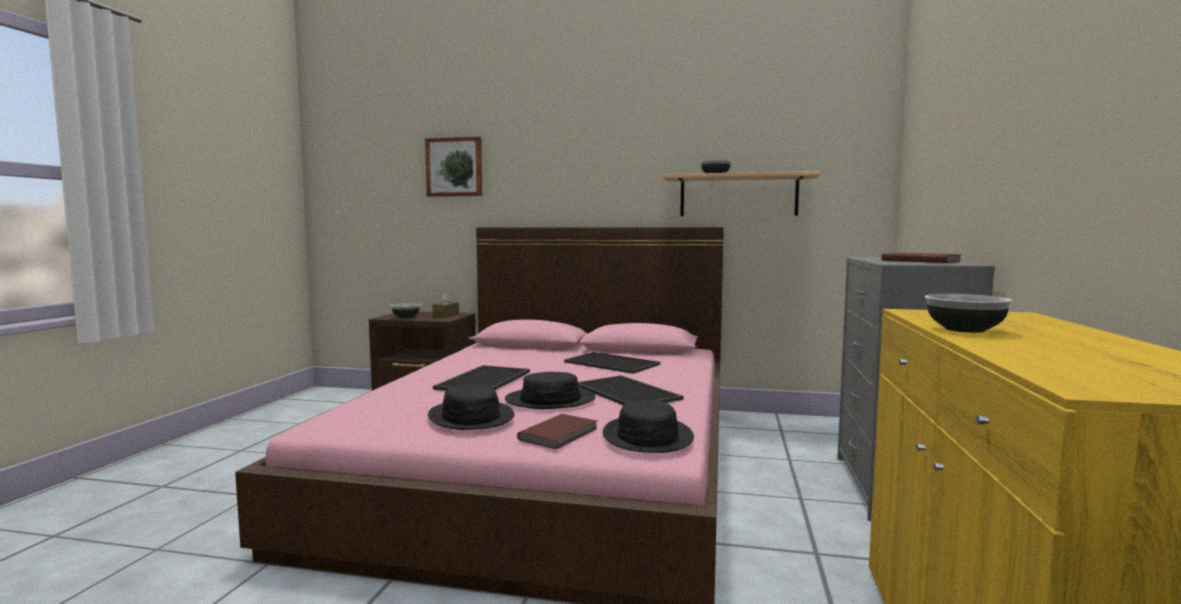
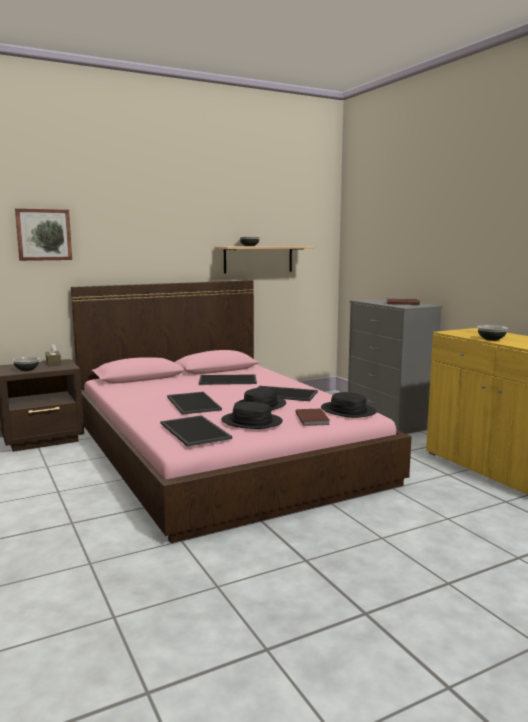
camera: 40 degrees left, 5 degrees up
none -> tray [160,415,232,447]

